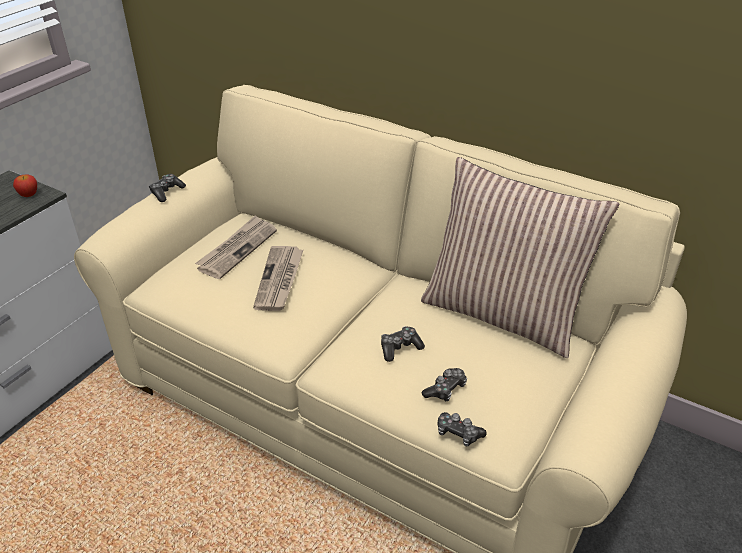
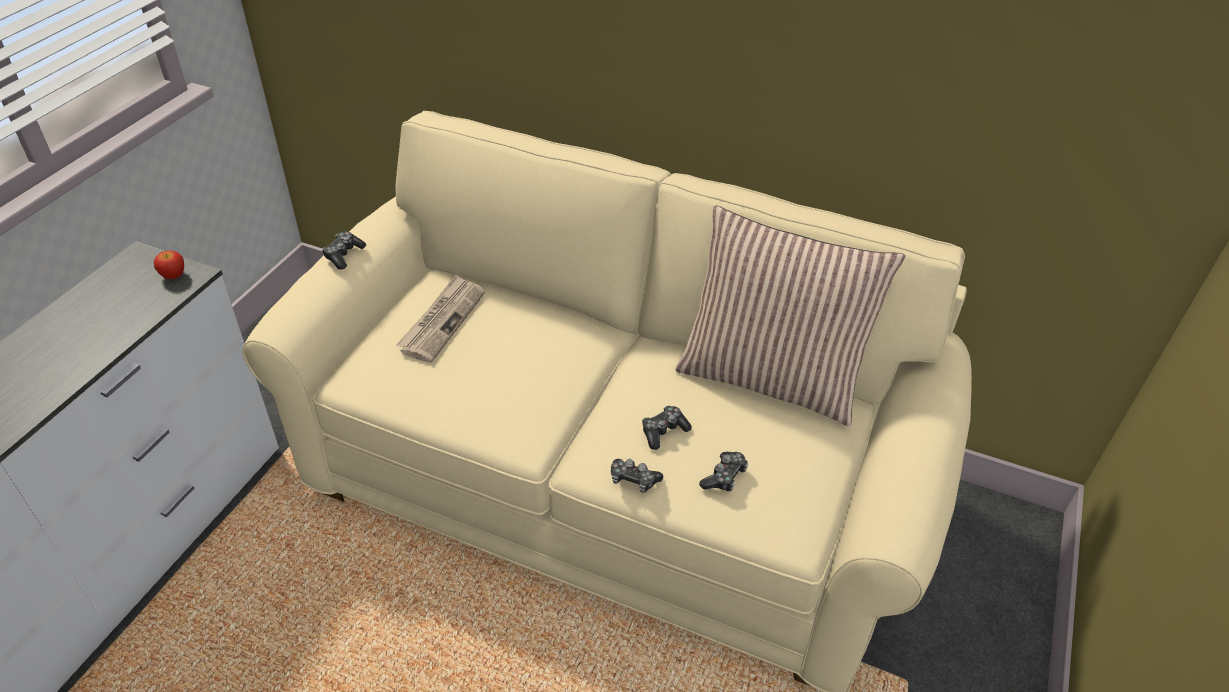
camera: 10 degrees left, 5 degrees up
newspaper [253,246,303,311] -> none
game controller [438,412,487,446] -> game controller moved to [611,459,663,493]

